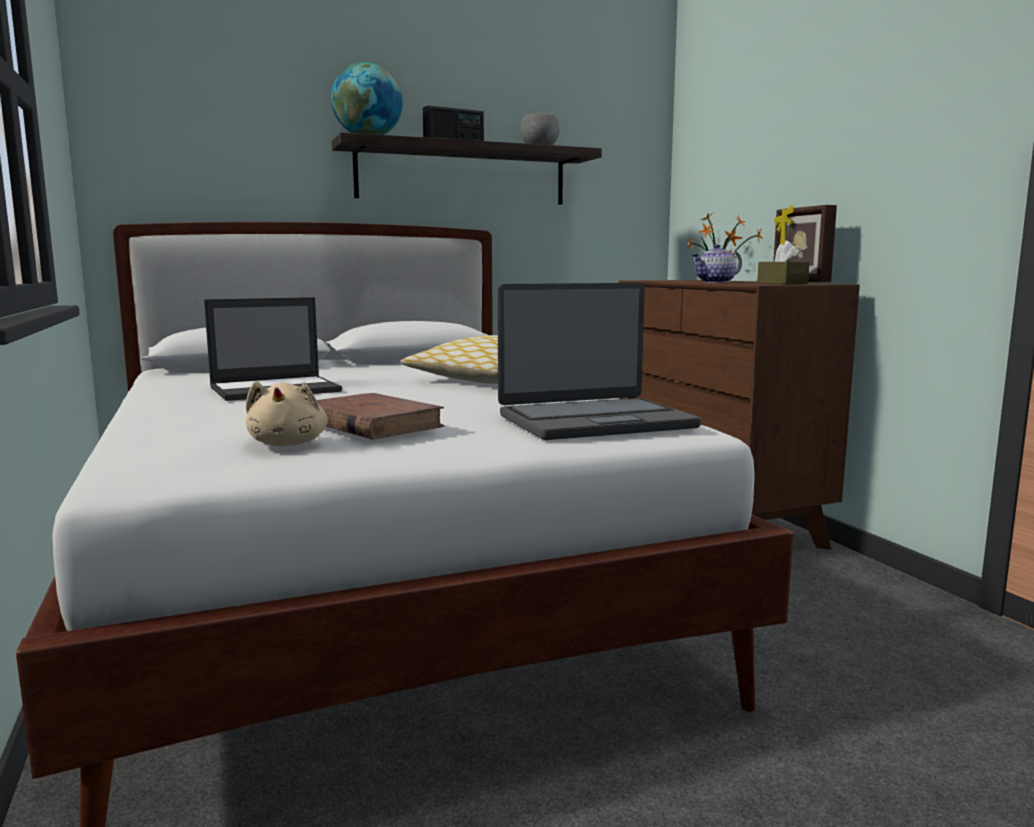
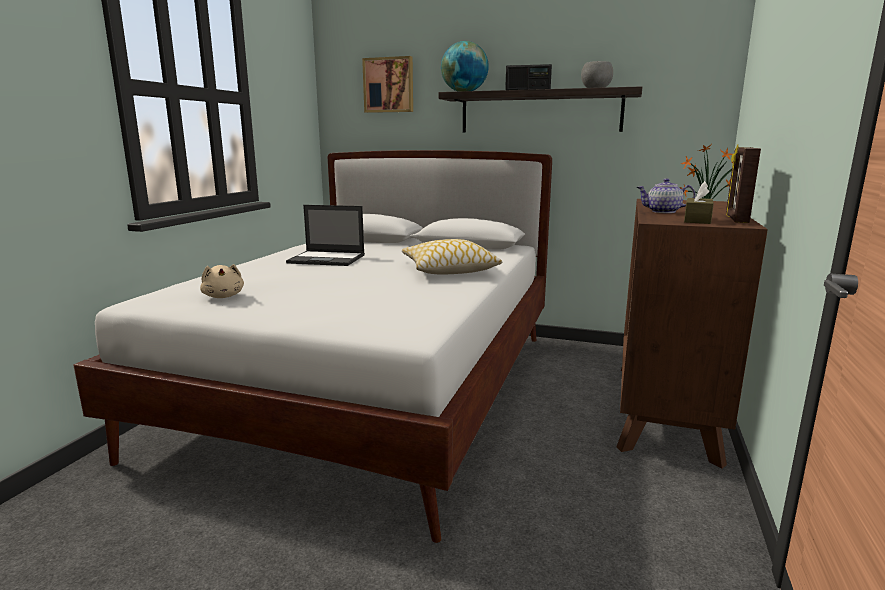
camera: 40 degrees right, 5 degrees up
beige plush toy [246,381,328,446] -> beige plush toy turned 60 degrees counterclockwise [200,264,244,298]
brown book [317,393,444,440] -> none
laptop [498,283,701,440] -> none
none -> picture [362,56,413,113]

